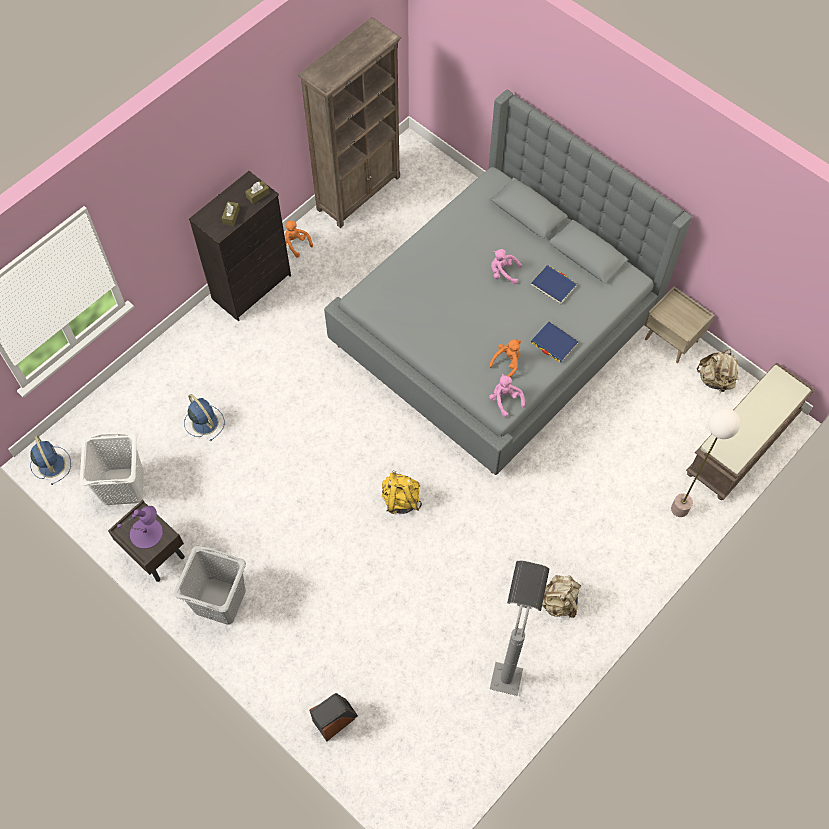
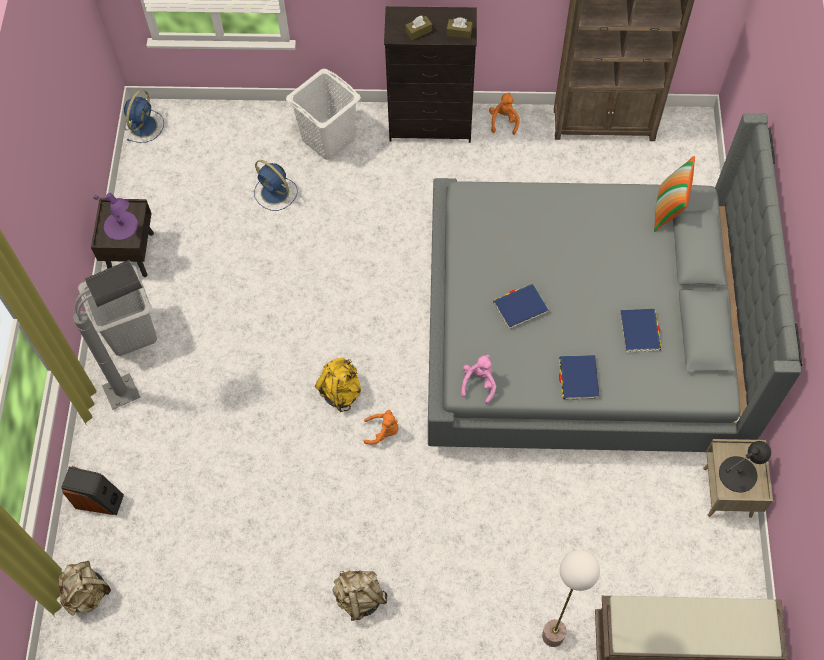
camera: 50 degrees right, 0 degrees up
white laundry basket [80,432,144,505] -> white laundry basket moved to [286,69,361,160]
blue fan [184,394,225,441] -> blue fan turned 120 degrees clockwise [254,160,298,211]
orange plush toy [489,339,521,377] -> orange plush toy moved to [364,410,399,444]
grey floor lamp [490,560,549,696] -> grey floor lamp moved to [73,260,143,410]
pink plush toy [491,249,522,284] -> none
beige backpack [697,349,738,392] -> beige backpack moved to [58,561,111,615]
none -> blue book [493,284,549,329]
none -> pillow [654,156,695,232]
none -> black table lamp [719,441,771,492]

